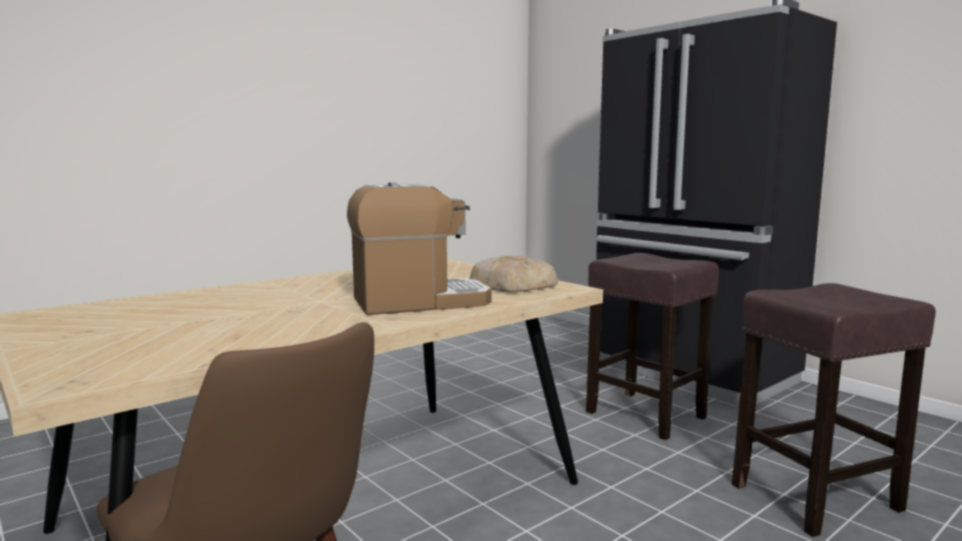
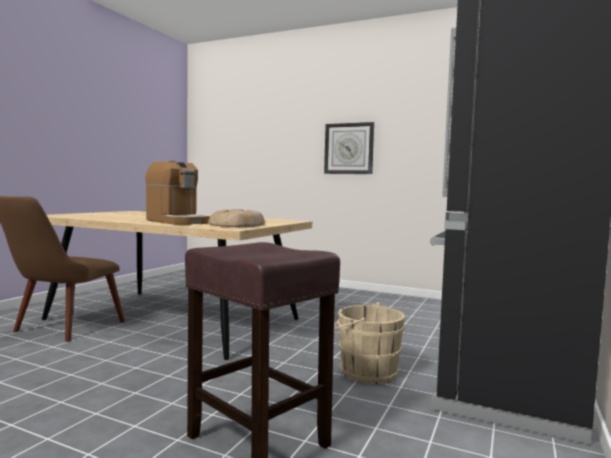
camera: 65 degrees right, 5 degrees down
brown stool [586,253,719,440] -> beige bucket [334,302,406,384]
none -> wall clock [324,122,374,174]

